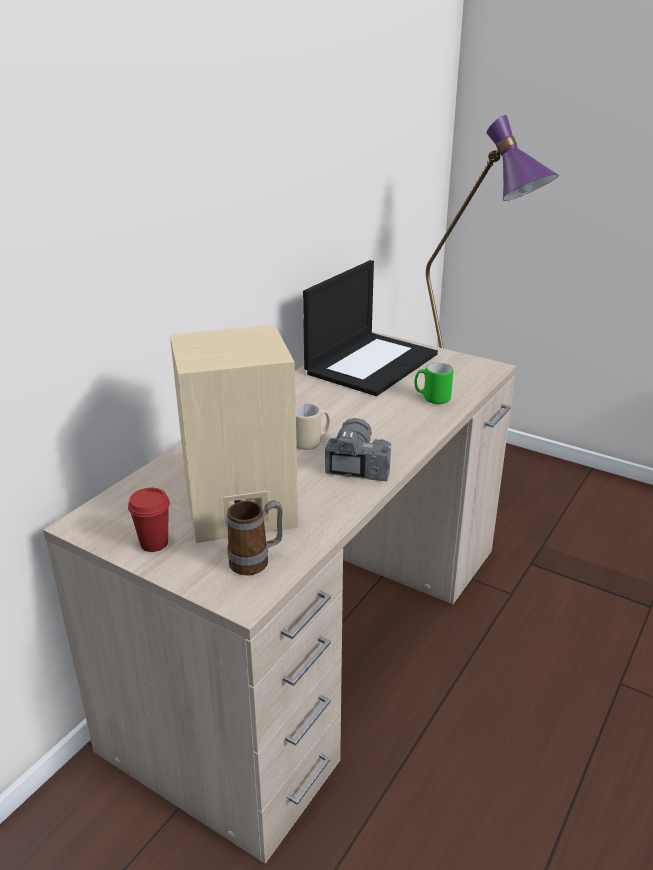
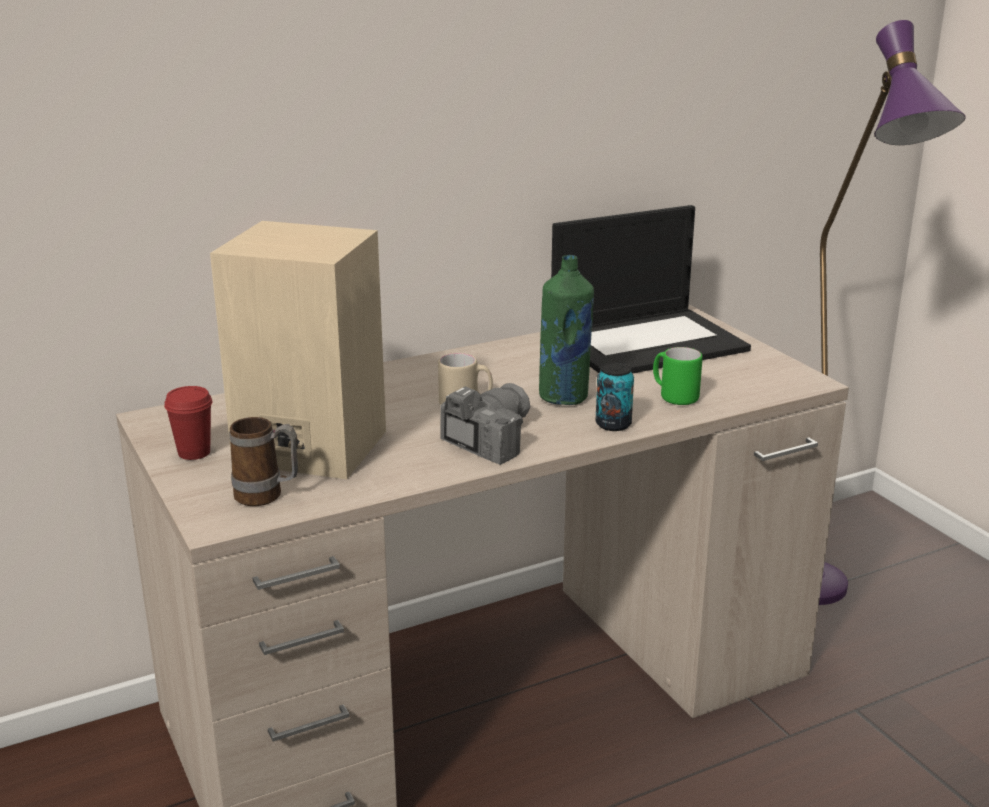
camera: 30 degrees right, 5 degrees down
none -> green bottle [539,255,594,405]
none -> can [596,362,634,431]

